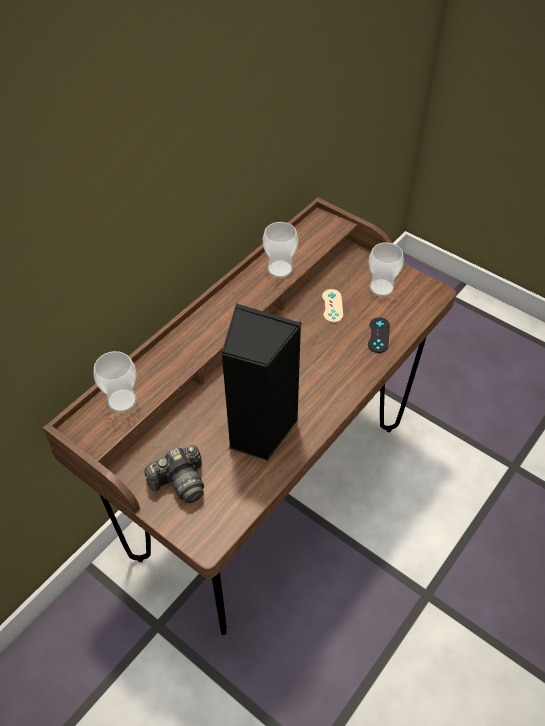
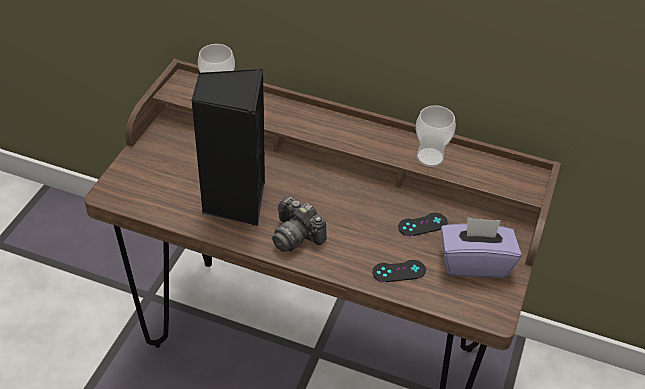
camera: 70 degrees right, 5 degrees down
camera [144,445,204,503] -> camera moved to [272,196,327,252]
beige game controller [322,289,343,323] -> black game controller [398,213,447,236]
cup [368,242,404,296] -> purple tissue box [441,217,521,278]

